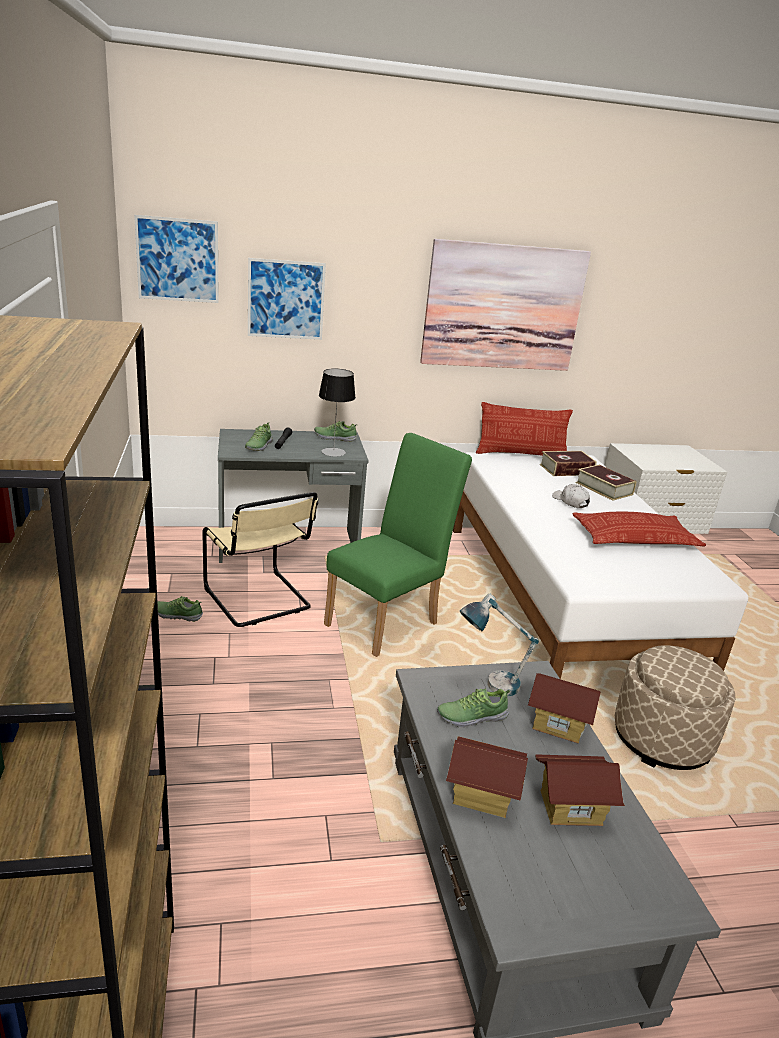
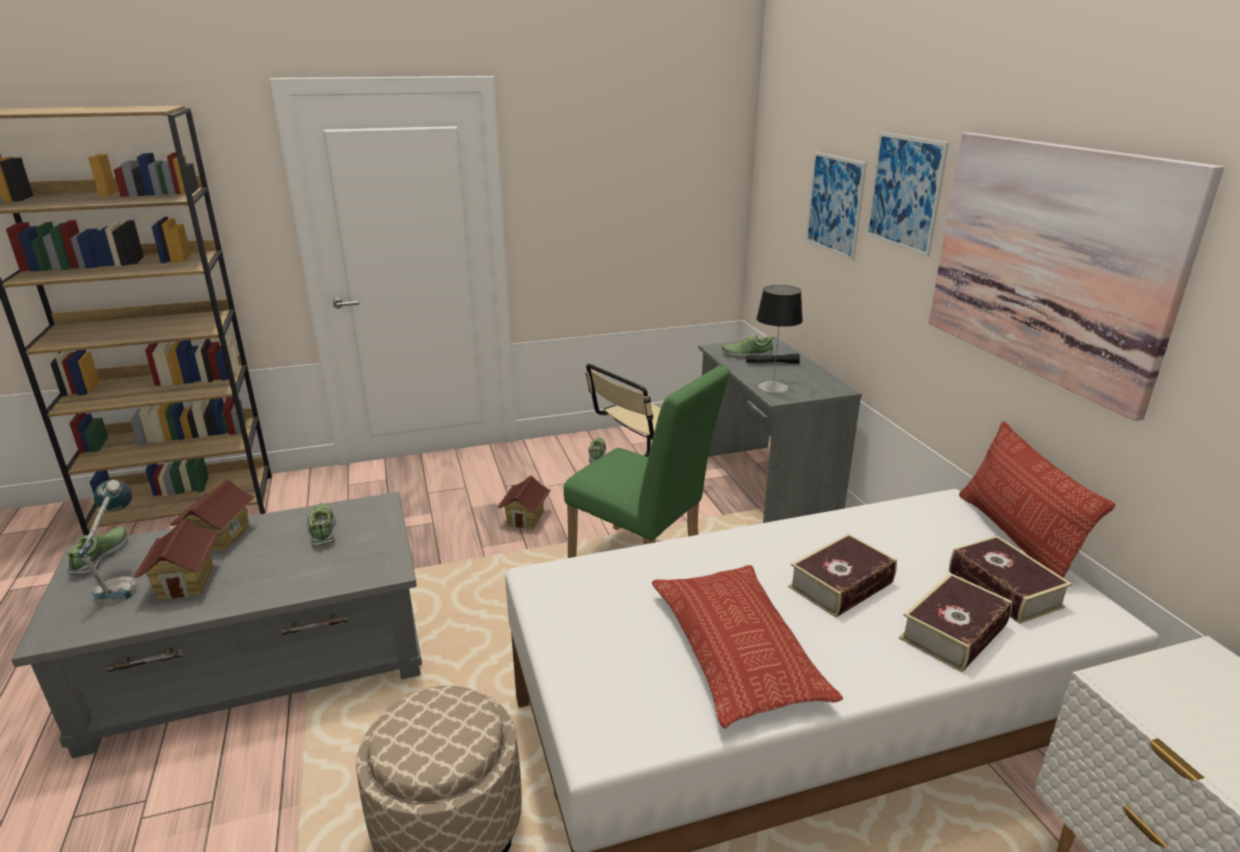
camera: 85 degrees right, 0 degrees up
picture [134,215,219,303] -> picture moved to [866,132,949,257]
shoe [314,421,357,442] -> shoe moved to [67,527,128,575]
table lamp [460,593,539,696] -> table lamp moved to [79,479,138,605]
toy house [528,673,601,744] -> toy house moved to [497,476,551,529]
white cap [552,484,590,508] -> book [788,533,897,617]

